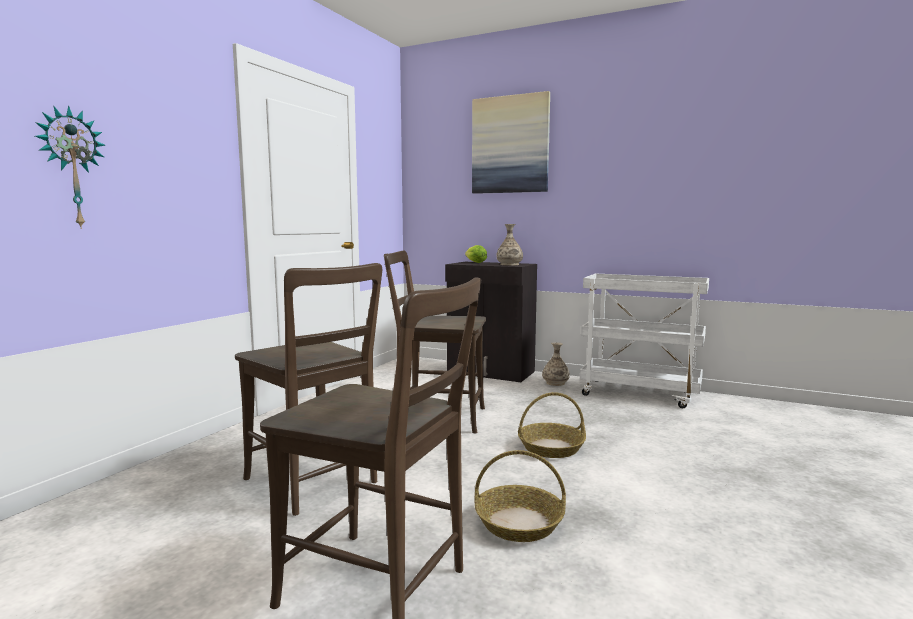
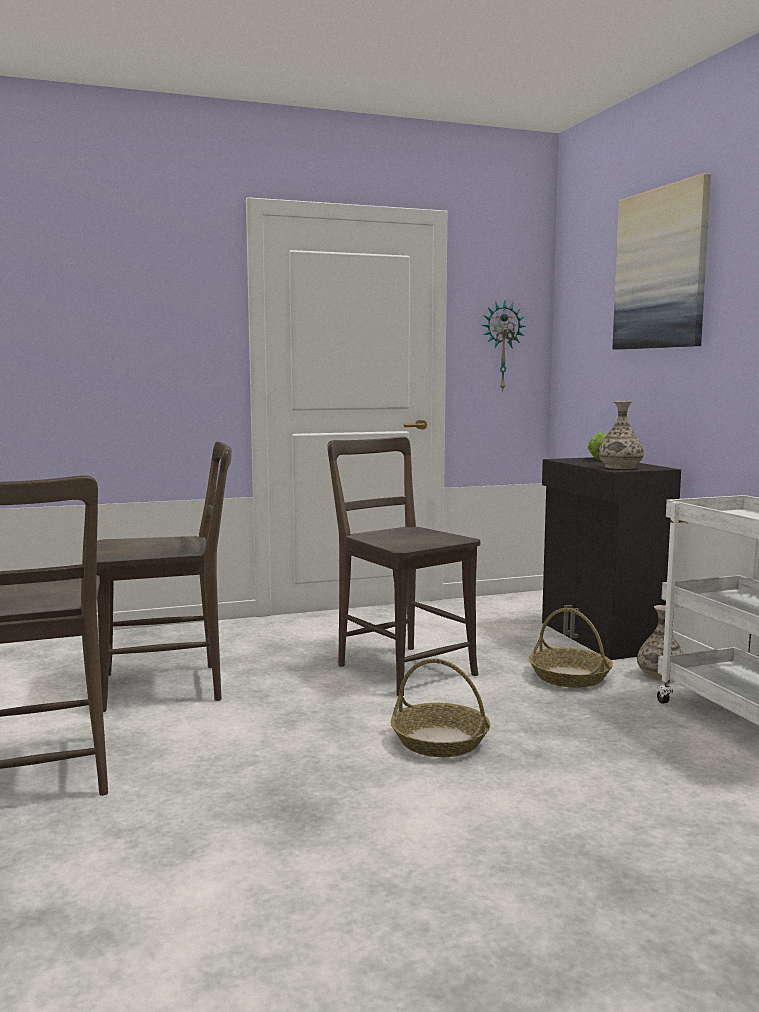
camera: 45 degrees right, 0 degrees up
wall clock [35,106,105,229] -> wall clock moved to [482,301,526,391]
brown chair [235,263,382,516] -> brown chair turned 105 degrees counterclockwise [97,442,232,712]
basket [475,450,566,542] -> basket moved to [529,608,613,688]

